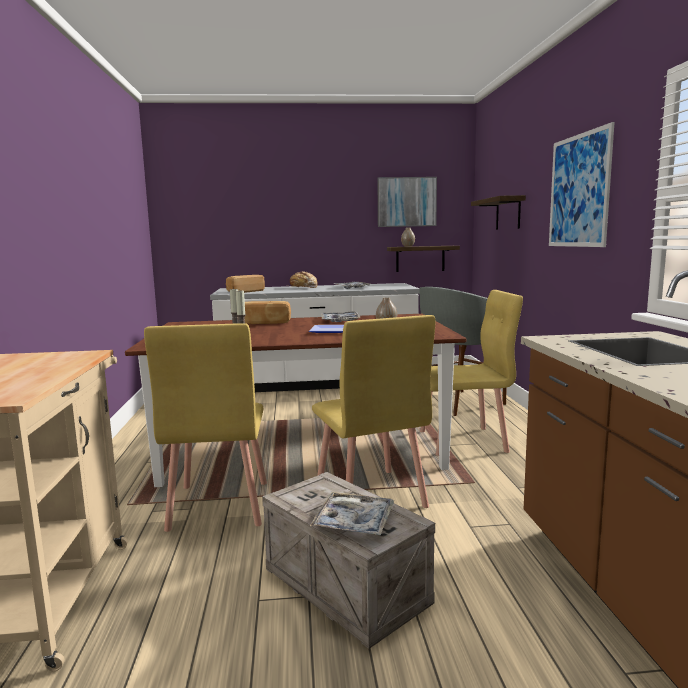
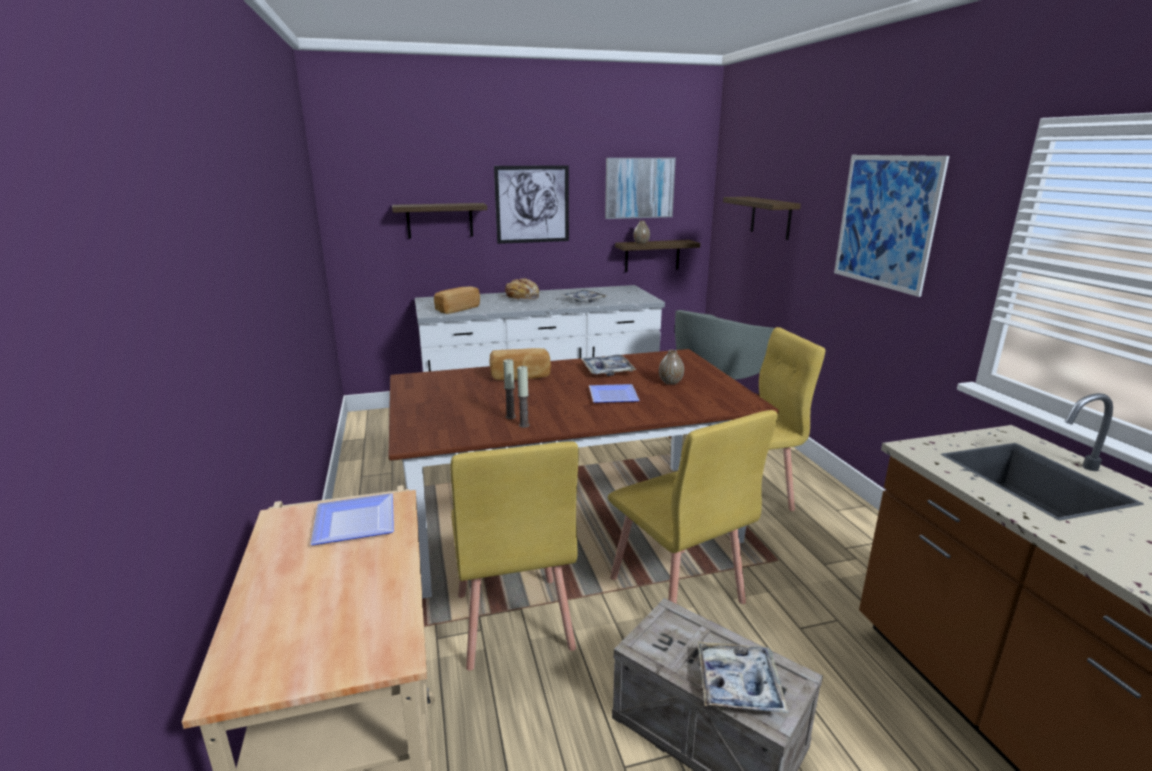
camera: 10 degrees left, 10 degrees up
none -> plate [310,493,394,545]
none -> shelf [392,203,487,239]
none -> picture [494,165,569,244]

